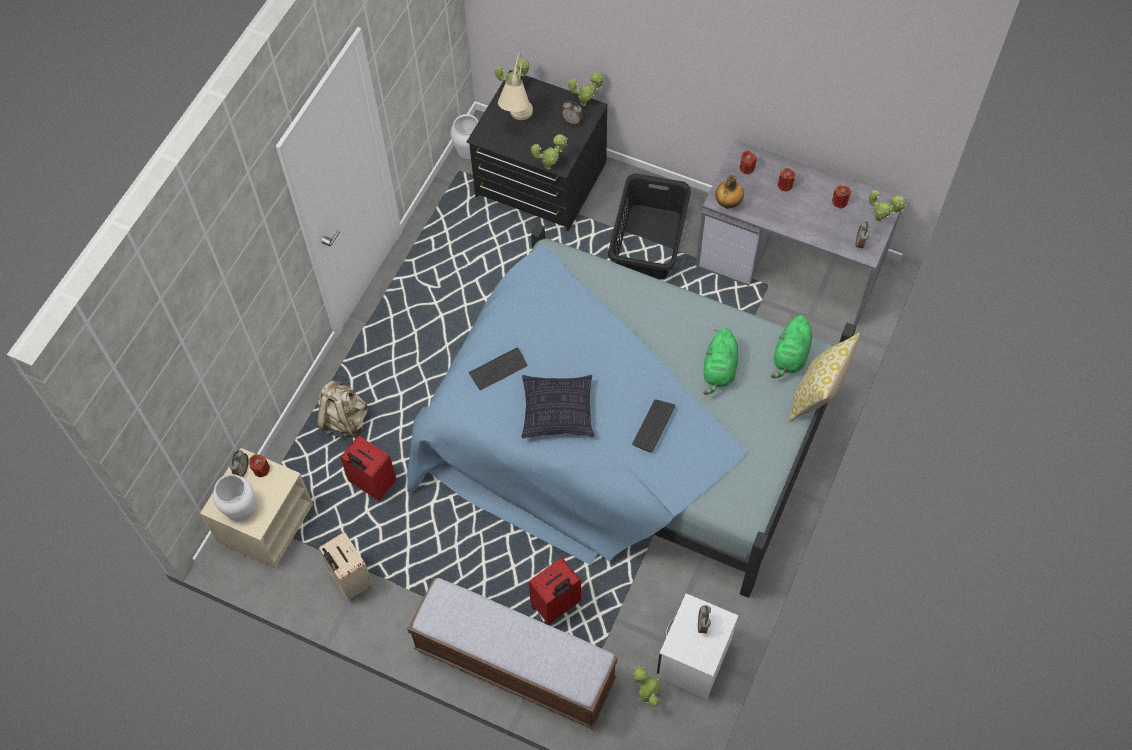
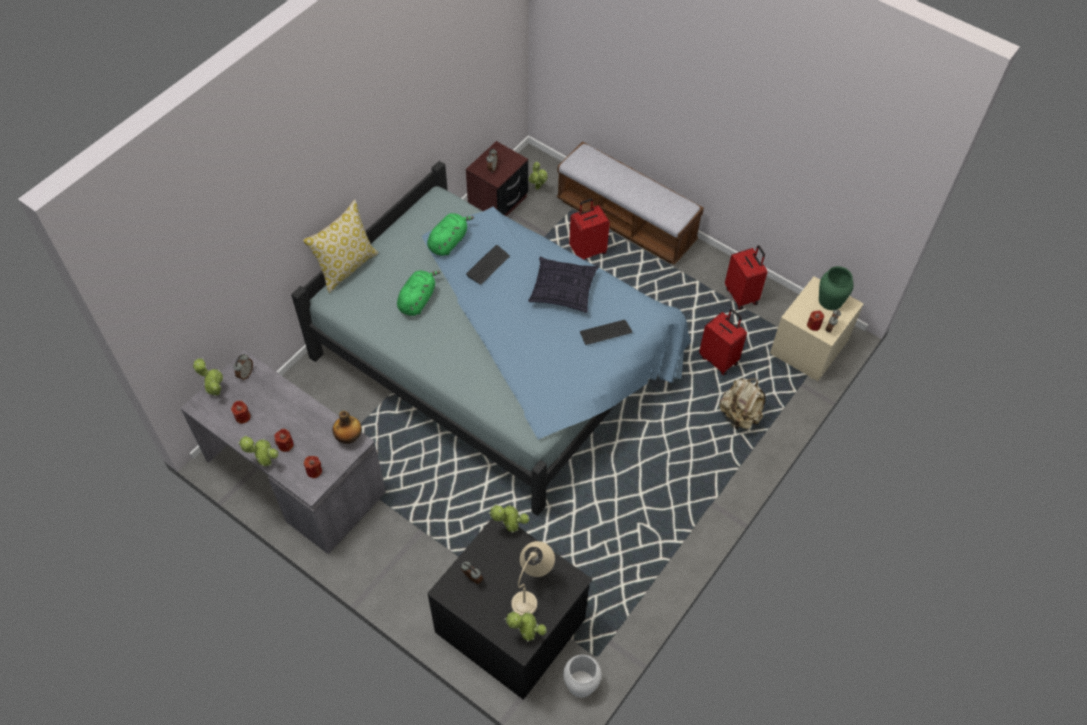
camera: 170 degrees left, 5 degrees down
white vase [213,474,255,522] -> green vase [819,266,854,310]
beige suitcase [319,532,373,600] -> red suitcase [725,245,767,310]
potted plant [568,72,605,106] -> potted plant moved to [238,435,278,466]
black laundry basket [608,174,691,280] -> none
white nightstand [657,593,738,699] -> brown nightstand [466,141,528,217]
green plush toy [771,315,812,378] -> green plush toy moved to [427,213,474,256]

